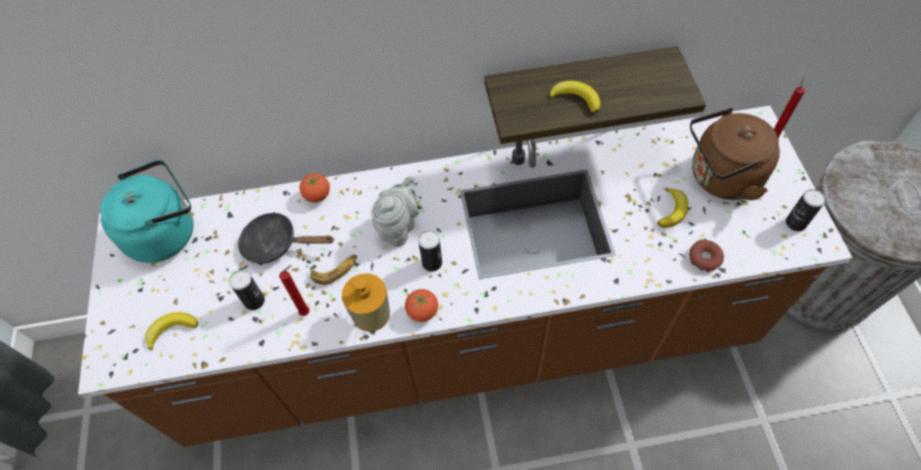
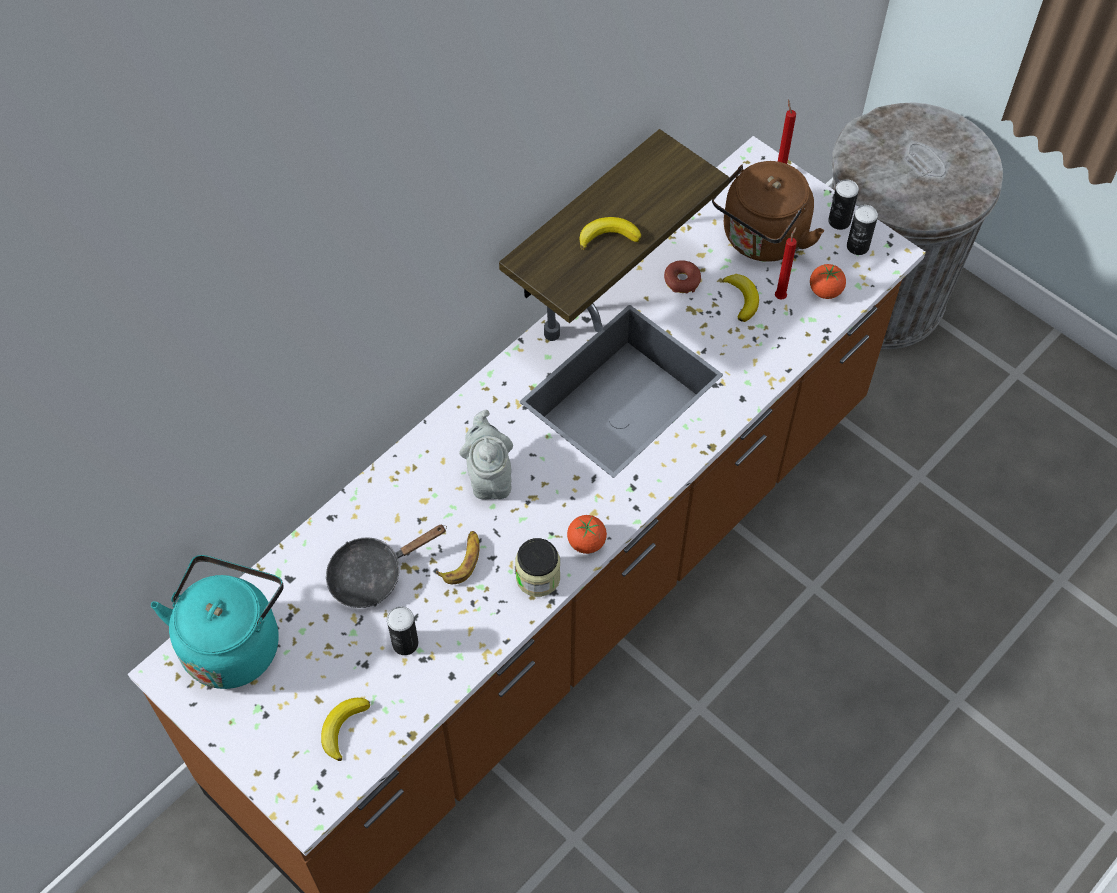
camera: 40 degrees left, 0 degrees up
red candle [279,265,310,316] -> red candle moved to [775,227,797,300]
tomato [300,174,330,203] -> tomato moved to [810,264,846,299]
soap dispenser [342,273,390,332] -> jar [515,538,560,597]
can [418,231,442,271] -> can moved to [828,179,859,230]
donut [689,240,724,273] -> donut moved to [664,260,701,294]

